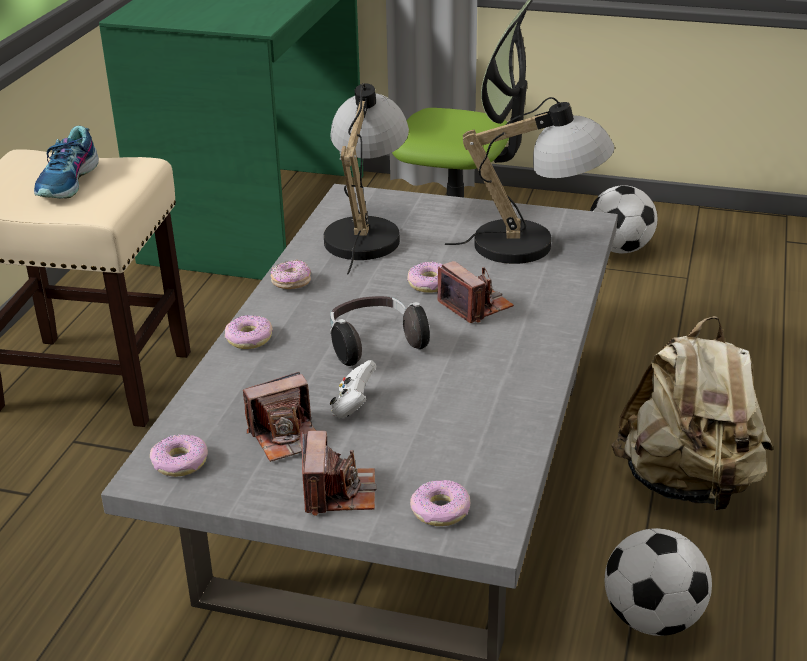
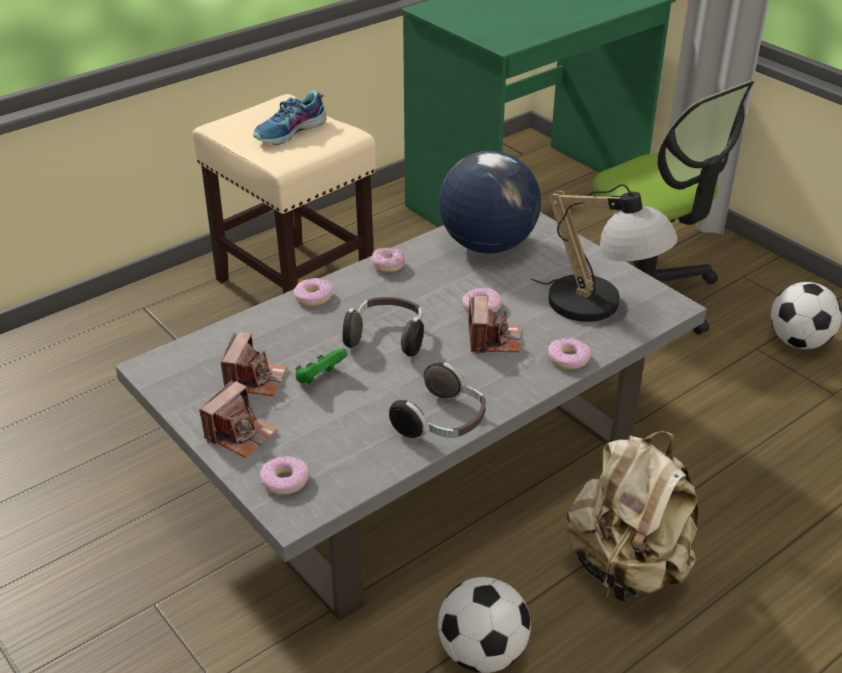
camera: 35 degrees right, 5 degrees up
donut [150,434,208,477] -> donut moved to [548,338,591,369]
camera [243,372,316,462] -> camera turned 90 degrees counterclockwise [221,332,287,396]
table lamp [324,83,409,274] -> globe [439,151,541,254]
white game controller [330,360,377,418] -> green game controller [295,348,348,384]
none -> headphones [389,362,486,440]

